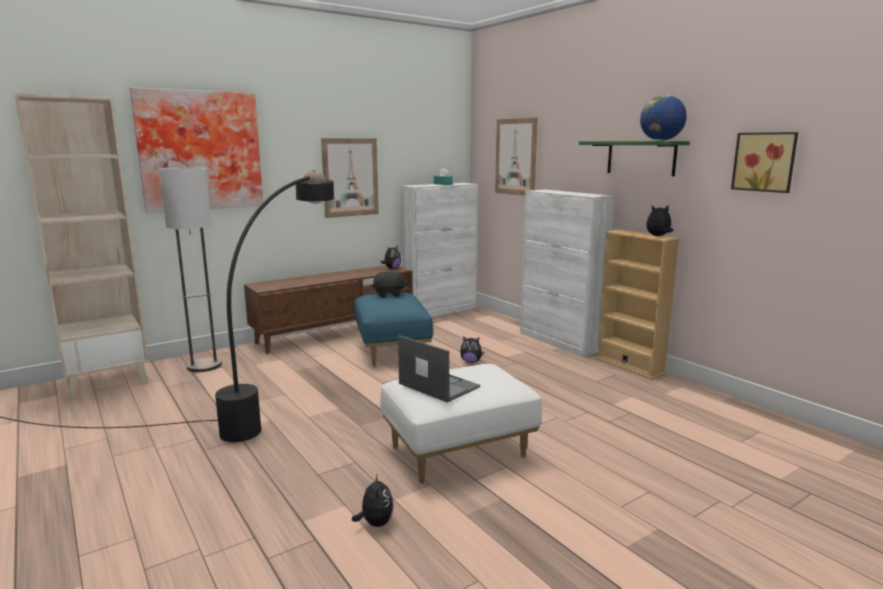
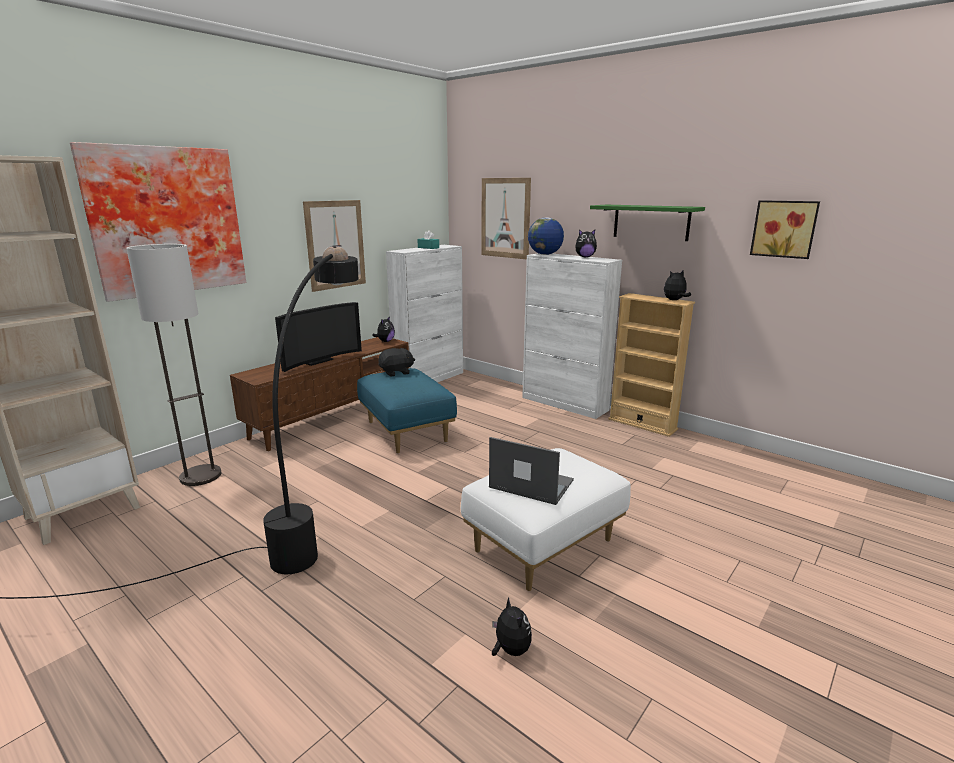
camera: 15 degrees left, 5 degrees up
plush toy [460,336,484,363] -> plush toy moved to [575,229,597,257]
globe [640,95,687,141] -> globe moved to [528,217,564,255]
none -> television [275,302,362,372]

